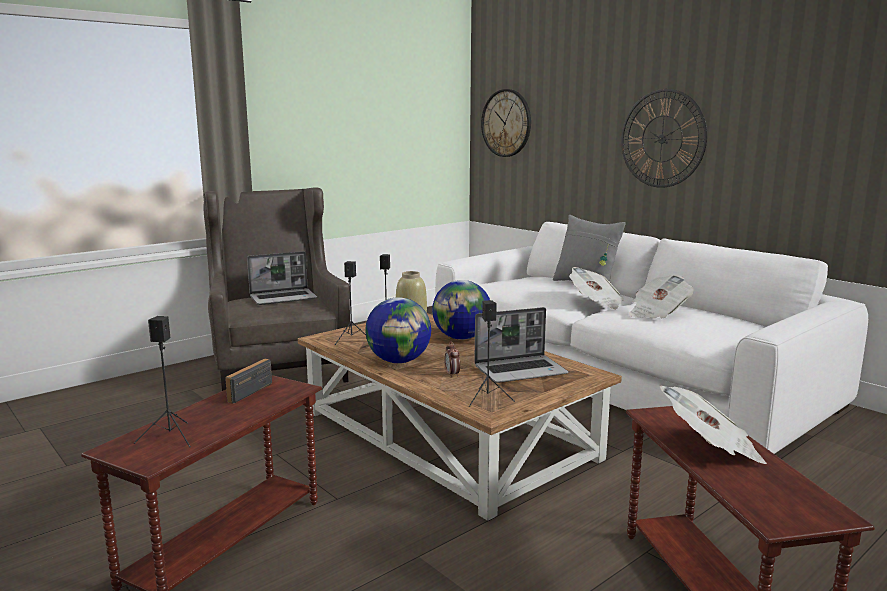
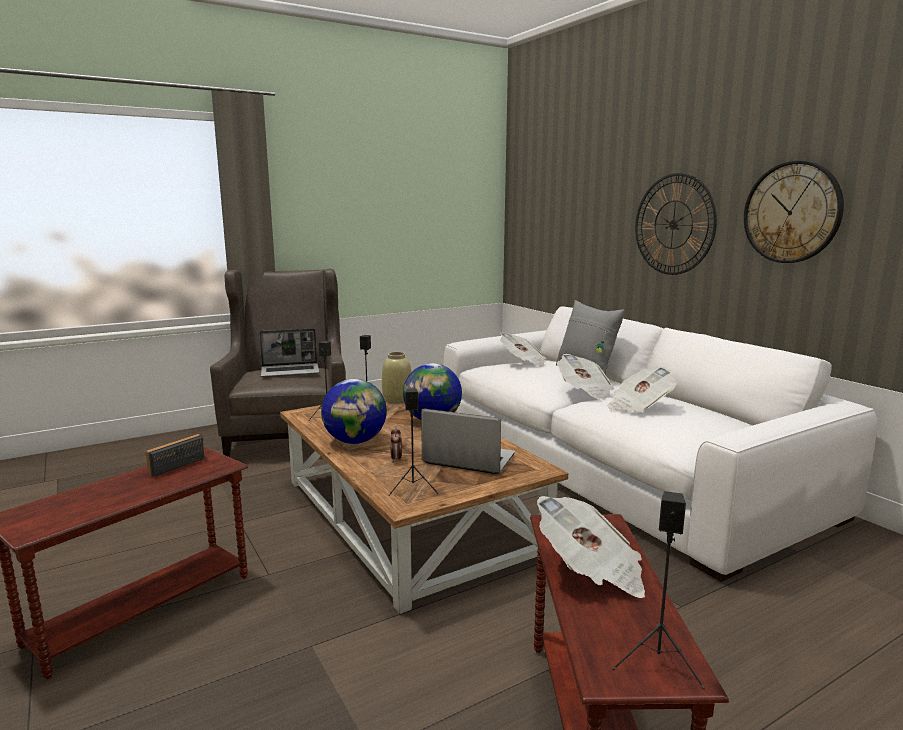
camera: 10 degrees right, 0 degrees up
black speaker [134,316,191,447] -> black speaker moved to [612,491,705,690]
laptop [474,307,569,383] -> laptop turned 150 degrees counterclockwise [421,409,515,474]
wall clock [481,89,531,157] -> wall clock moved to [744,161,844,263]
none -> newspaper [500,332,546,367]

